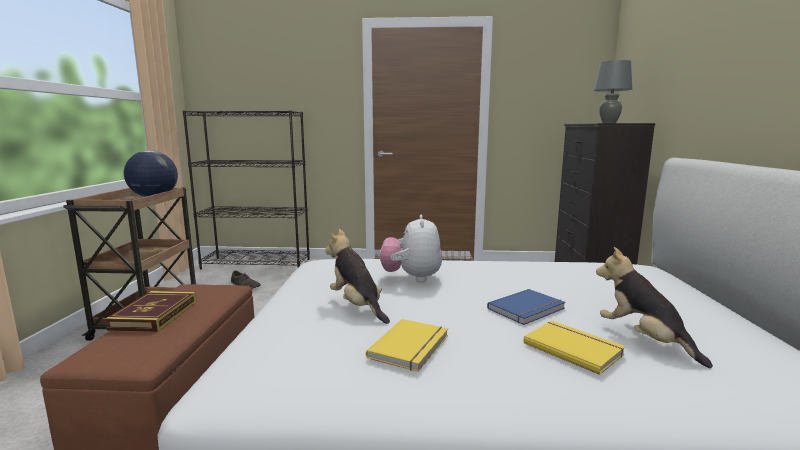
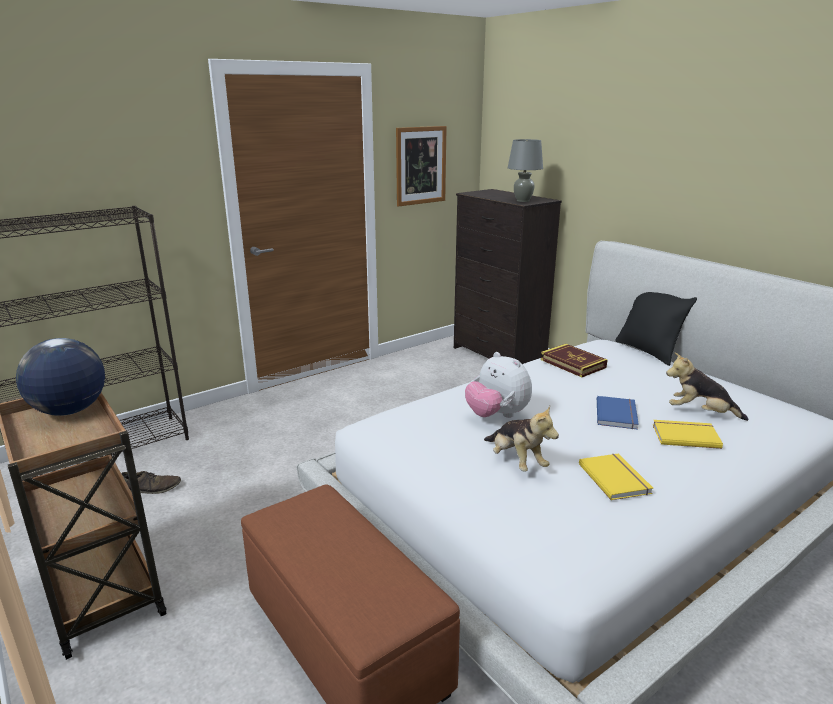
camera: 40 degrees left, 10 degrees up
book [105,291,196,332] -> book moved to [541,344,607,377]
plush toy [325,229,390,324] -> plush toy turned 135 degrees counterclockwise [484,406,559,472]
none -> picture [396,126,447,207]
none -> black pillow [615,292,697,366]

